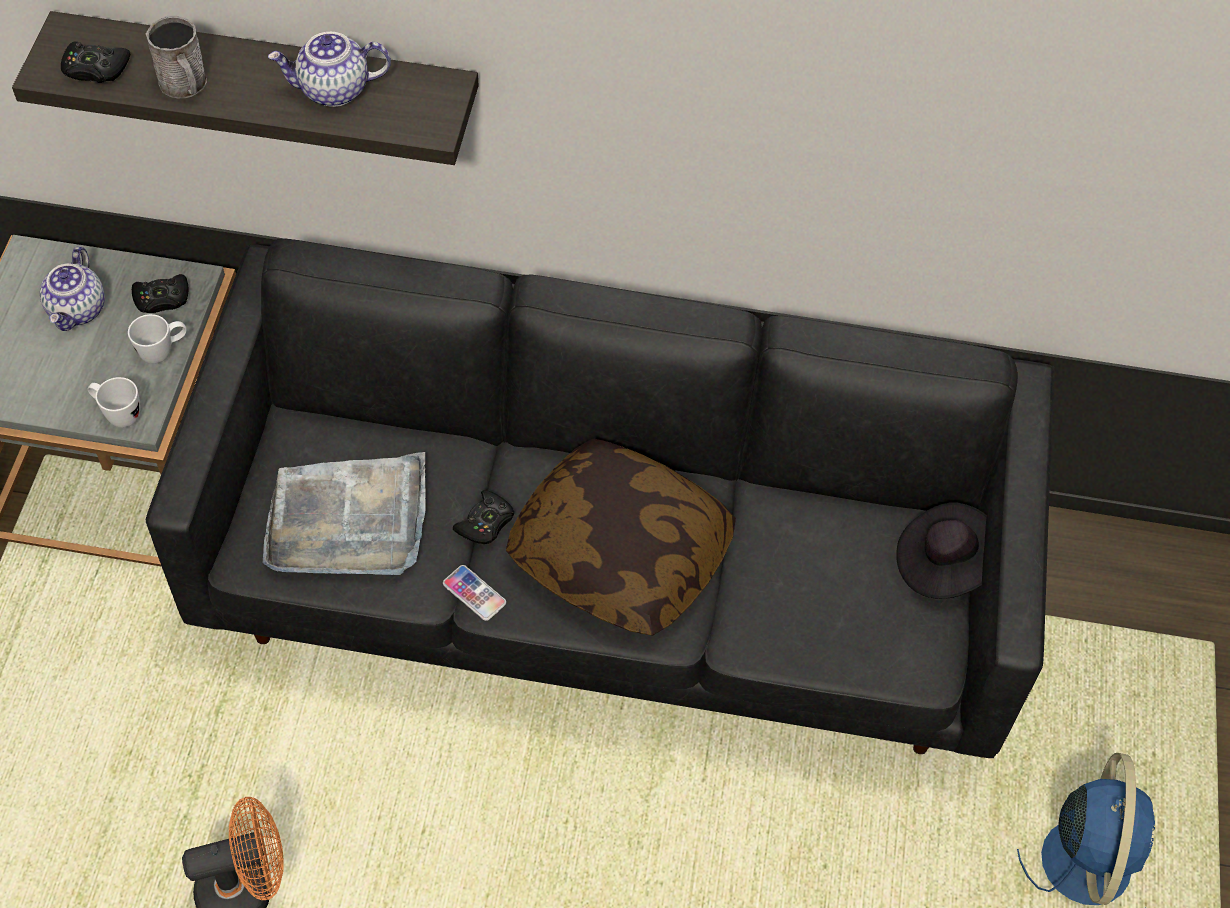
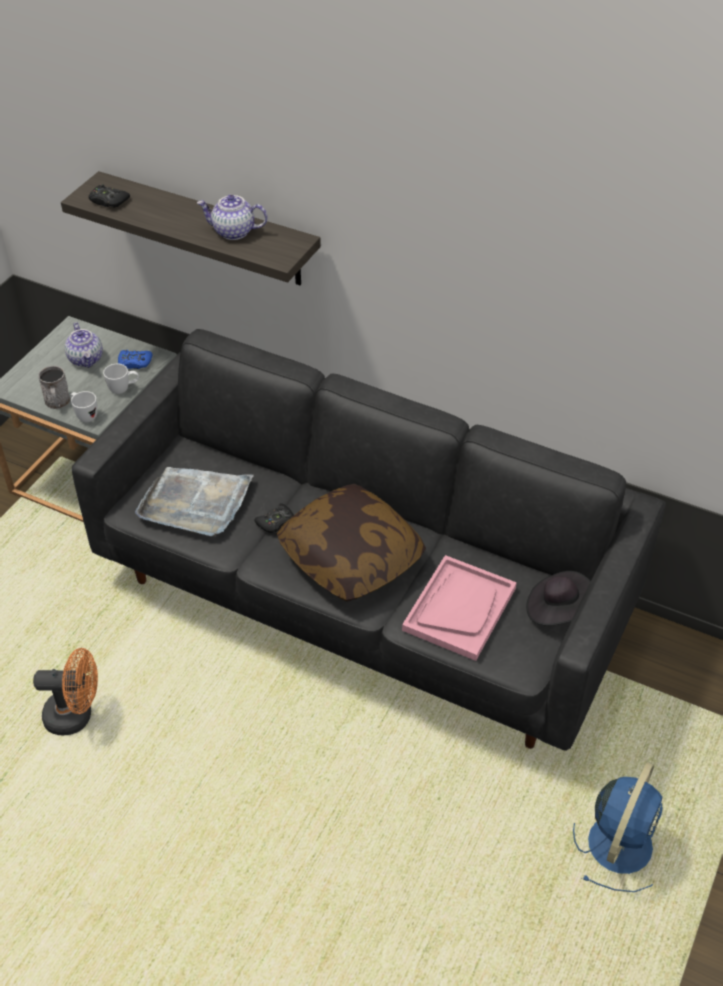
camera: 20 degrees right, 10 degrees down
teapot [40,246,105,331] -> teapot turned 45 degrees counterclockwise [65,322,103,368]
black game controller [132,274,188,313] -> blue game controller [118,350,152,369]
grey mug [146,16,207,98] -> grey mug moved to [38,365,70,409]
phone [443,565,506,621] -> none
none -> pink tray [402,555,517,661]

